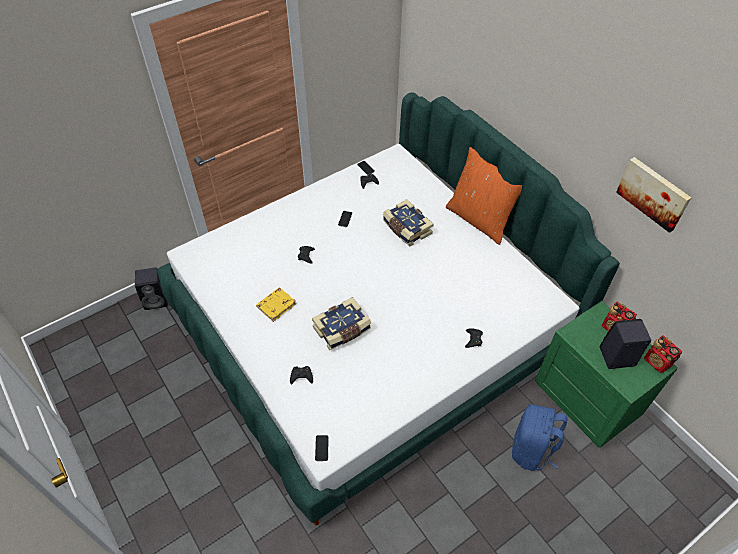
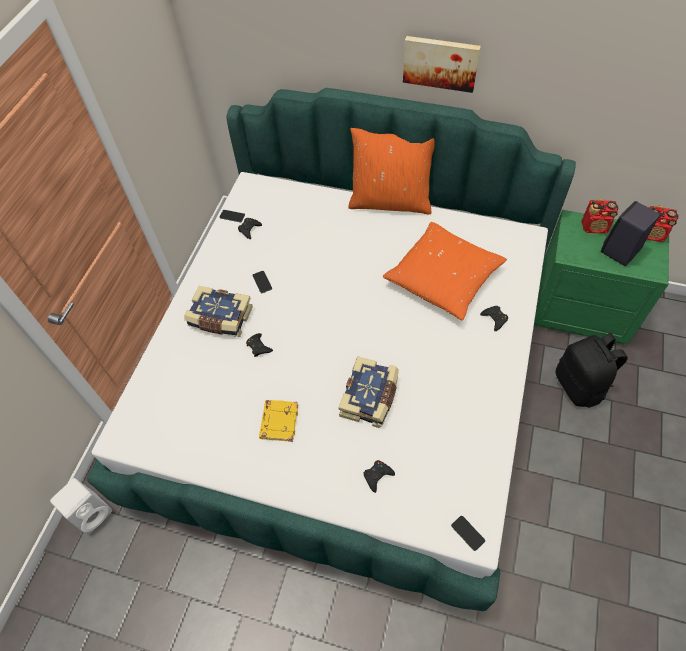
camera: 35 degrees left, 5 degrees up
black speaker [135,267,168,310] -> white speaker [50,478,112,535]
book [383,199,434,246] -> book moved to [184,286,253,337]
blue backpack [512,404,568,471] -> black backpack [555,333,628,408]
picture [616,157,691,233] -> picture moved to [403,36,481,93]
none -> orange pillow [383,222,507,320]

